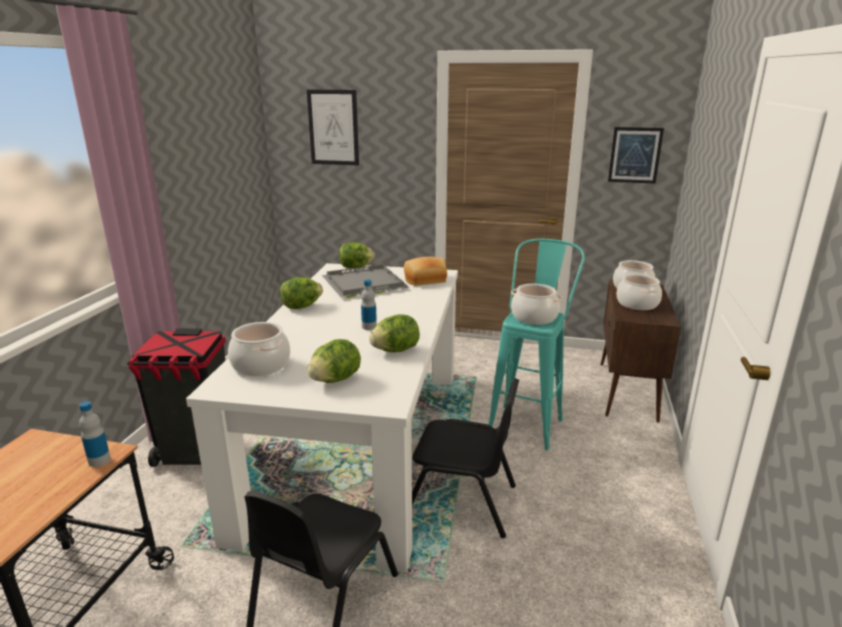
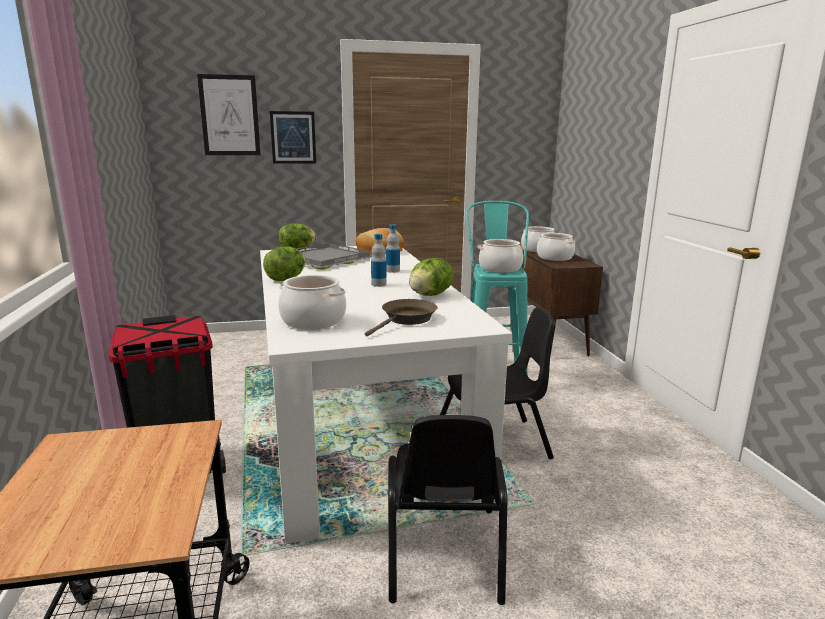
camera: 25 degrees left, 5 degrees down
bottle [79,401,111,467] -> bottle moved to [386,224,400,273]
lettuce [307,339,361,383] -> brown frying pan [365,299,437,337]
picture [608,127,664,184] -> picture moved to [270,111,316,164]

